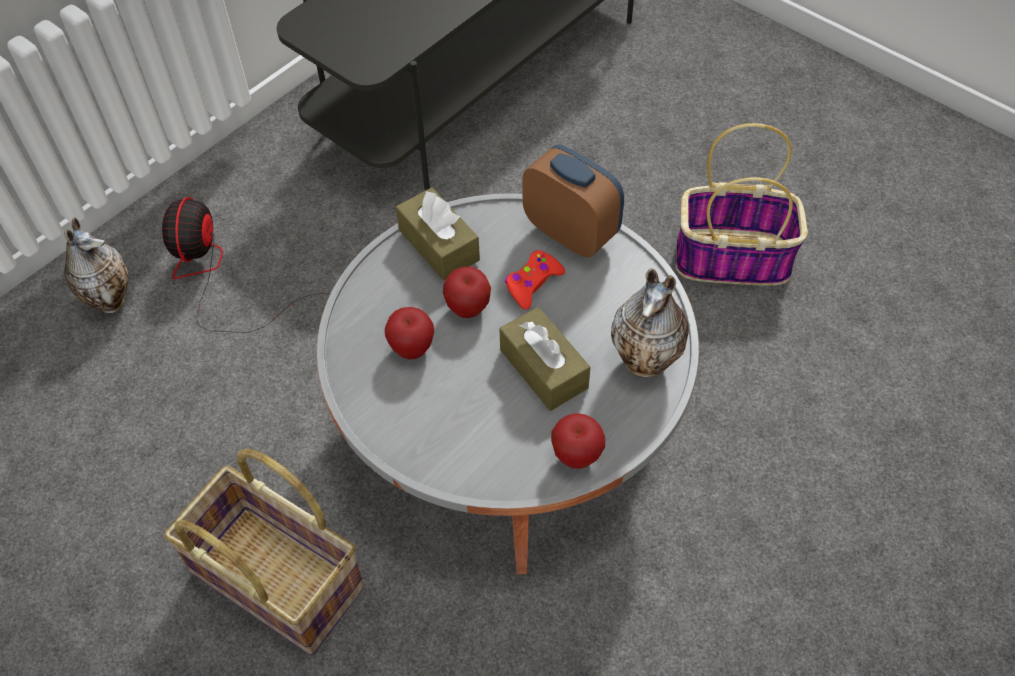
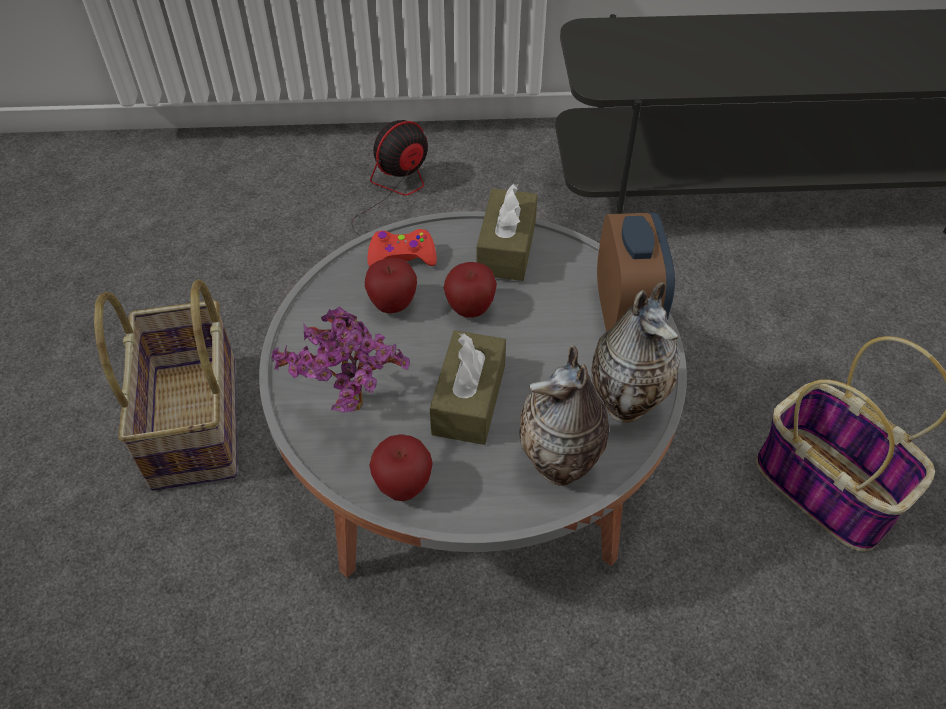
camera: 45 degrees right, 5 degrees down
vase [64,218,129,313] -> vase moved to [591,282,680,423]
red game controller [505,250,565,310] -> red game controller moved to [368,229,437,267]
none -> potted plant [271,306,410,412]

